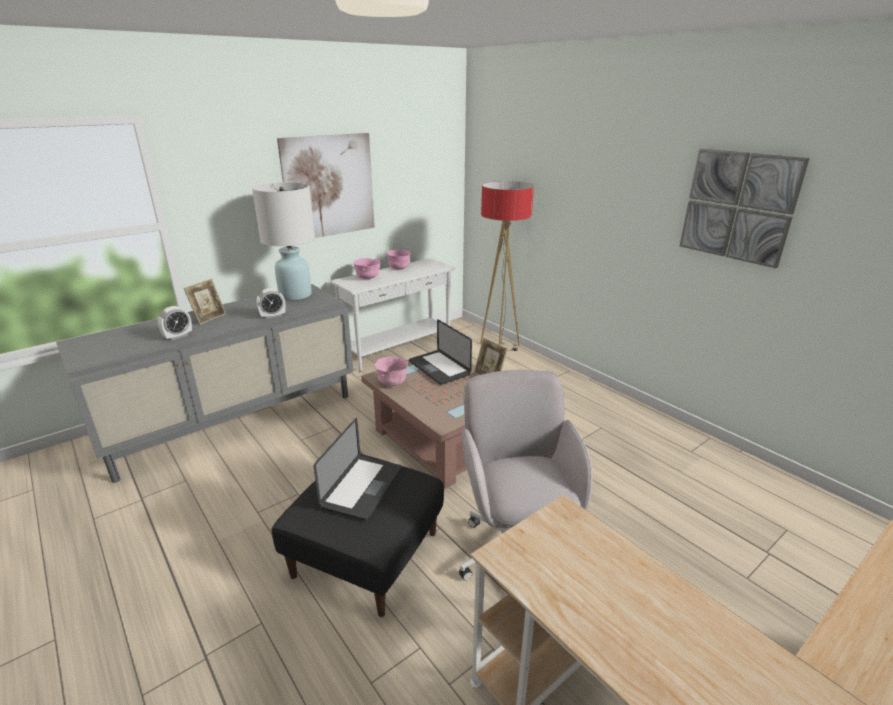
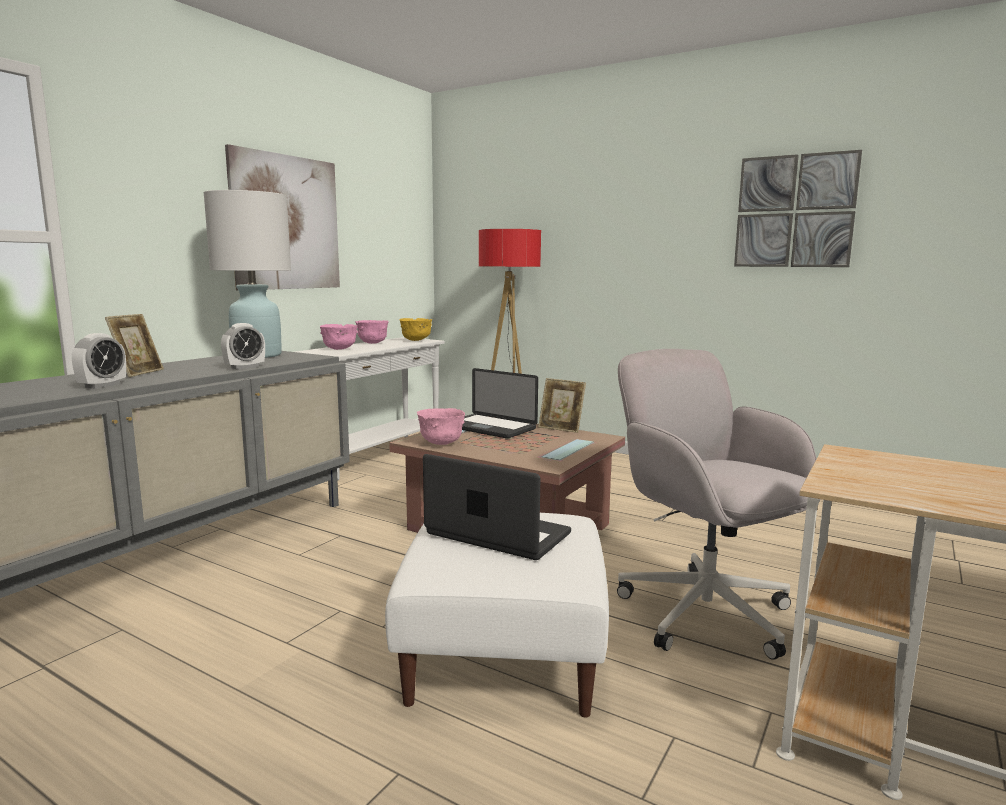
camera: 20 degrees left, 15 degrees down
black ottoman [271,454,444,617] -> white ottoman [385,513,609,718]
laptop [314,418,402,521] -> laptop turned 60 degrees counterclockwise [423,454,571,560]
none -> yellow bowl [399,318,432,341]

